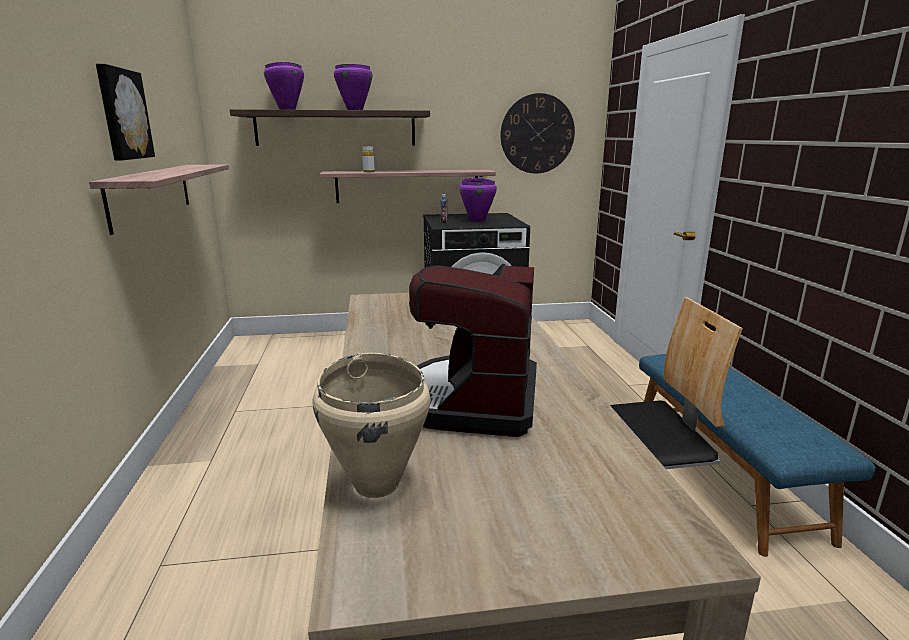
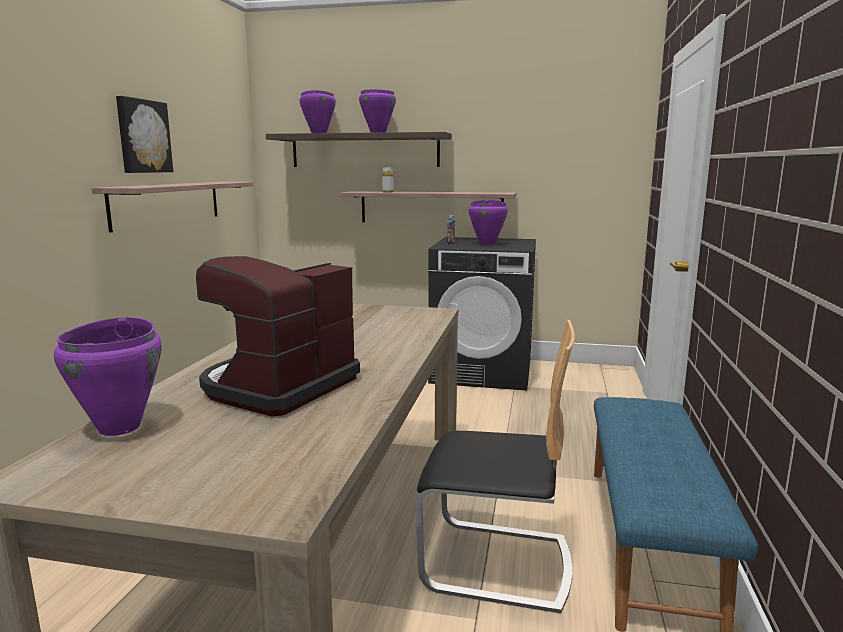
camera: 20 degrees right, 5 degrees down
beige cooking pot [312,353,430,498] -> purple cooking pot [54,317,162,436]
wall clock [500,93,575,174] -> none

